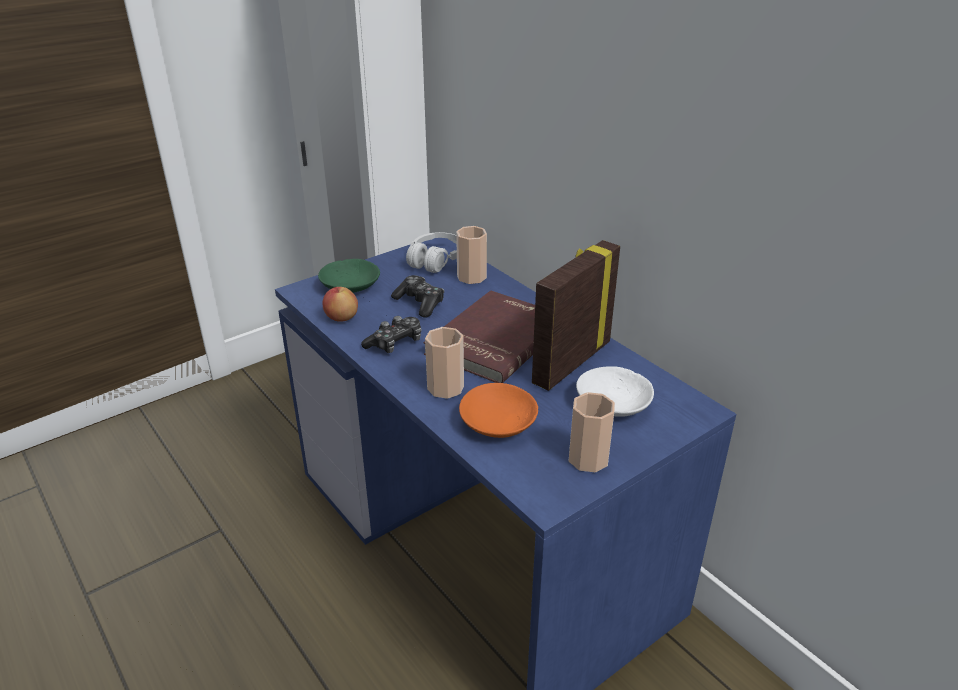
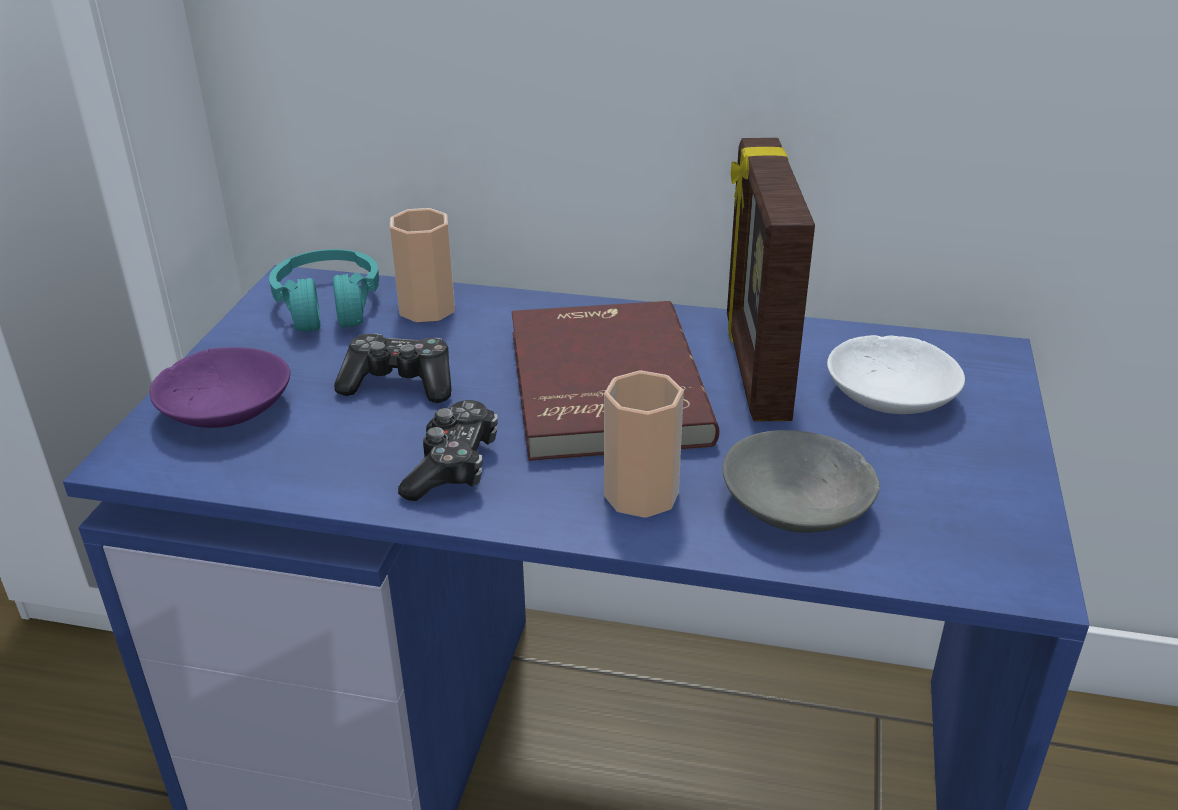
camera: 40 degrees left, 0 degrees up
green bowl [318,259,380,293] -> purple bowl [150,347,290,428]
apple [322,287,358,322] -> none
white headphones [406,232,457,273] -> turquoise headphones [269,249,379,332]
orange bowl [459,383,538,438] -> grey bowl [723,430,880,533]
cup [569,392,615,472] -> none

